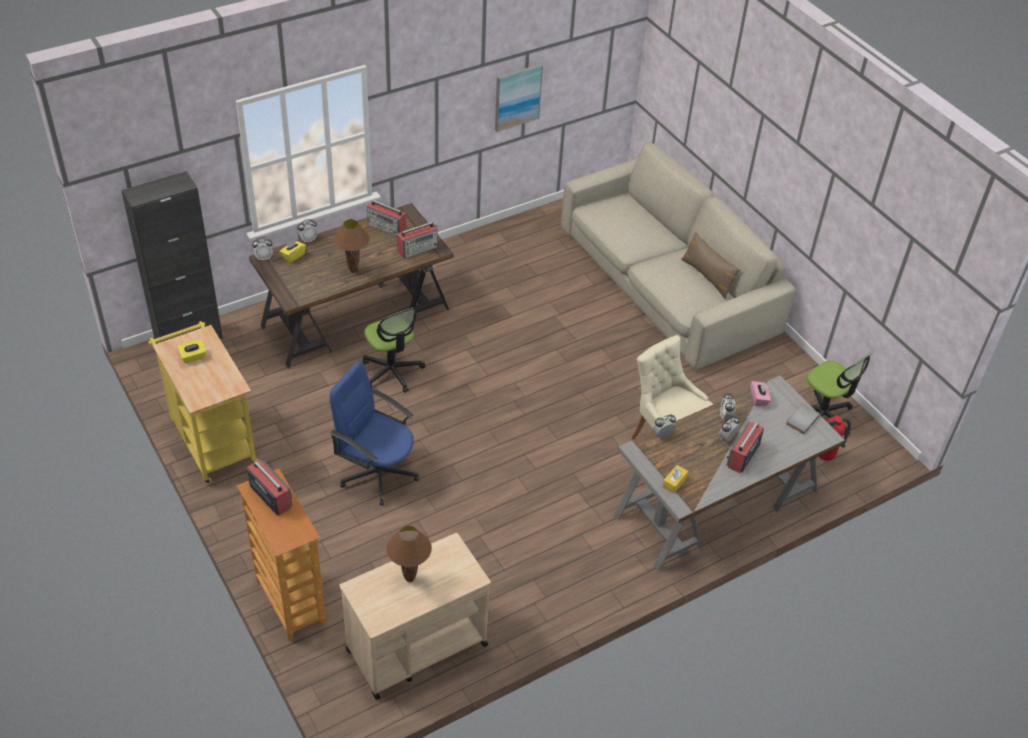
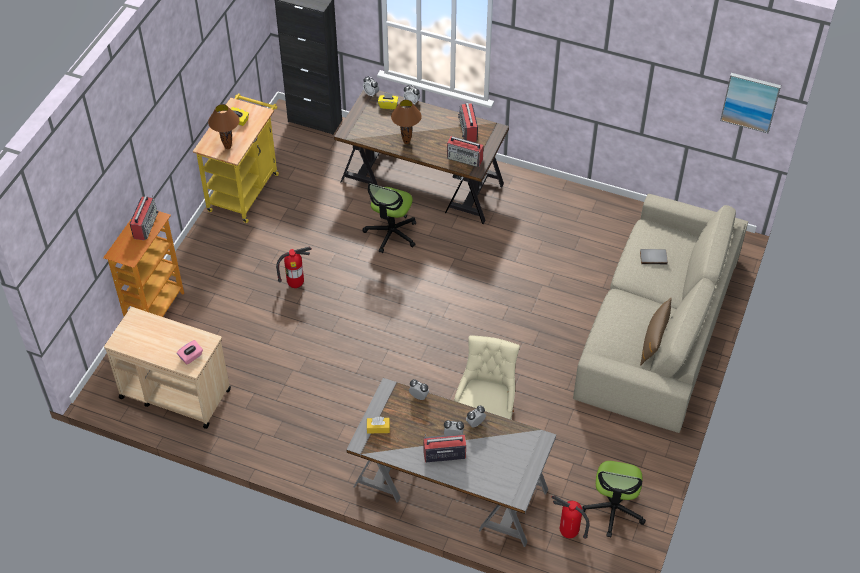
camera: 55 degrees right, 5 degrees up
blue office chair [330,361,419,506] -> fire extinguisher [276,247,312,288]
brown table lamp [386,526,432,582] -> brown table lamp moved to [208,104,239,149]
picture [495,64,543,132] -> picture moved to [720,73,781,133]
pink tissue box [750,381,771,406] -> pink tissue box moved to [177,340,203,365]
grey book [786,404,820,434] -> grey book moved to [640,249,668,264]

